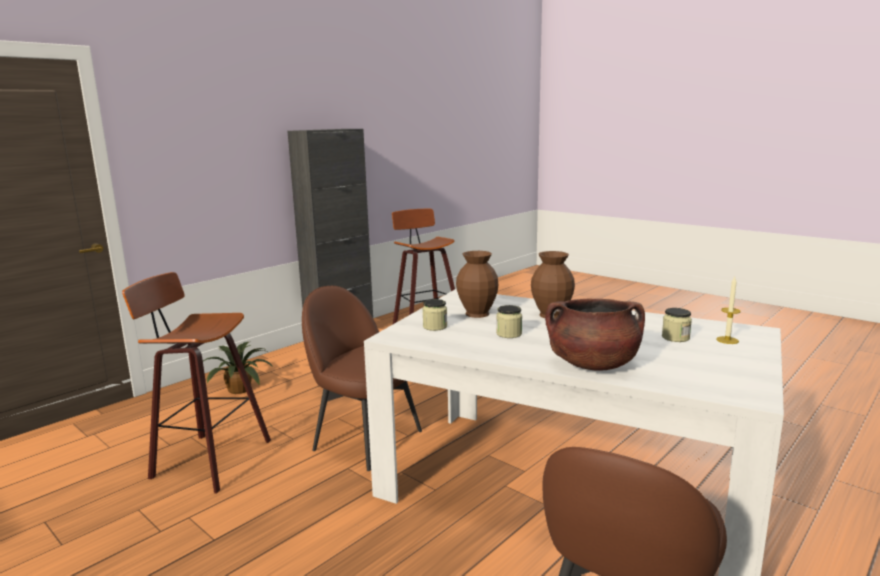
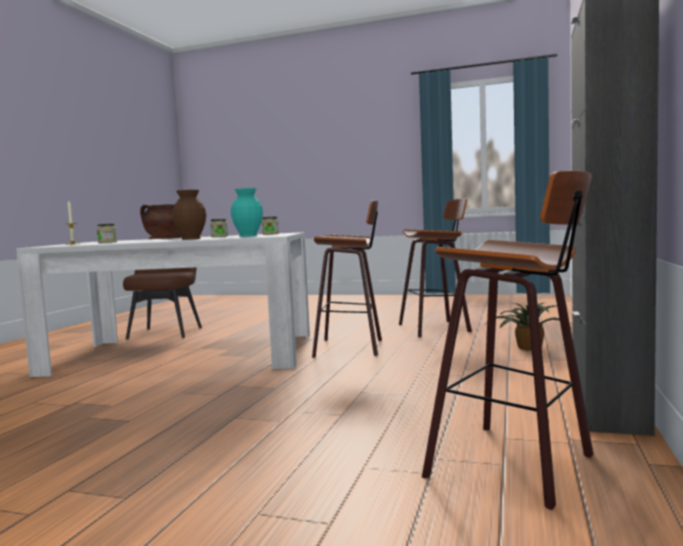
camera: 155 degrees right, 10 degrees down
brown chair [302,286,422,471] -> stool [312,200,382,358]
brown vase [456,251,498,318] -> turquoise vase [231,188,263,237]

